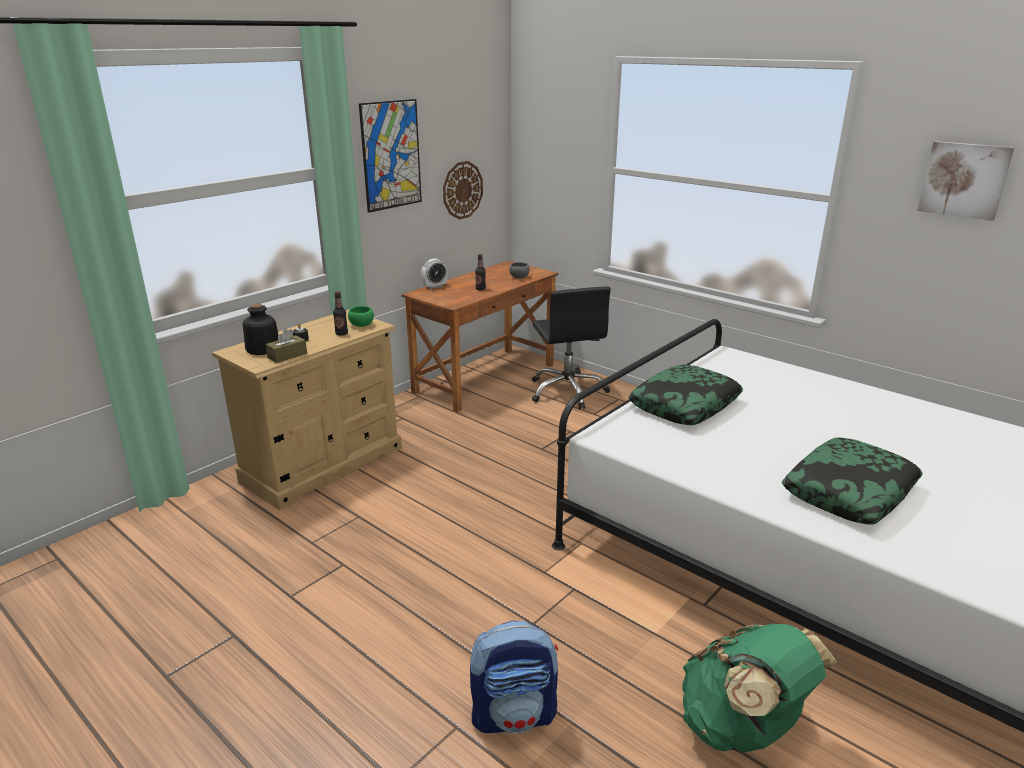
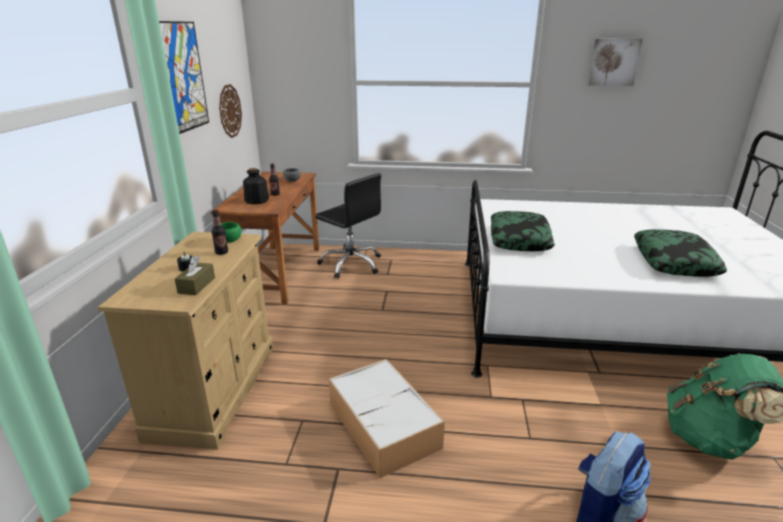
camera: 35 degrees left, 0 degrees up
bottle [243,304,278,355] -> bottle moved to [243,168,269,204]
alarm clock [421,258,447,289] -> none
none -> storage box [329,359,445,478]

